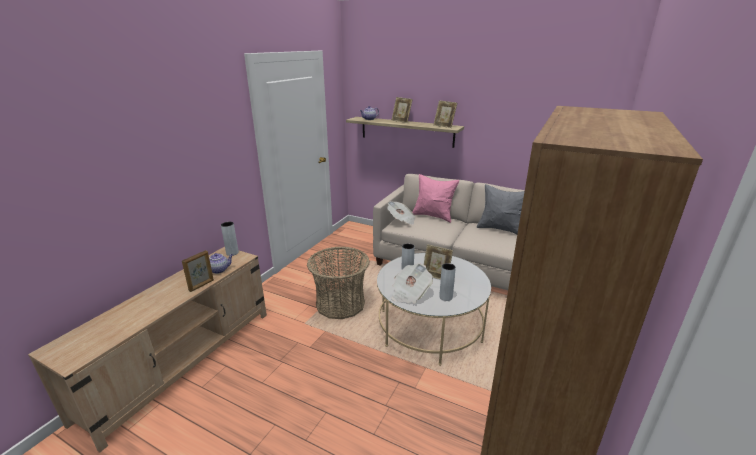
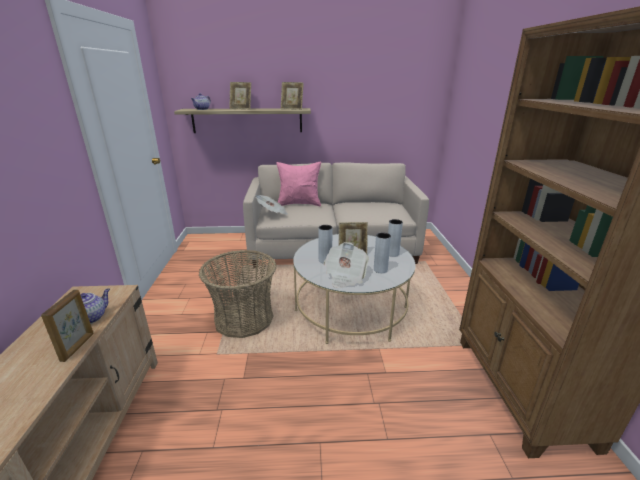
camera: 30 degrees left, 0 degrees up
grey vase [221,222,239,256] -> grey vase moved to [388,219,403,257]
grey pillow [477,184,525,234] -> none

